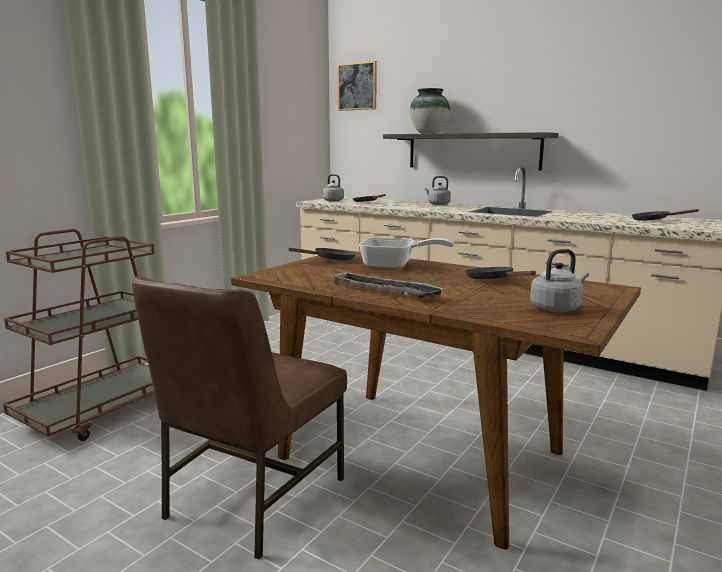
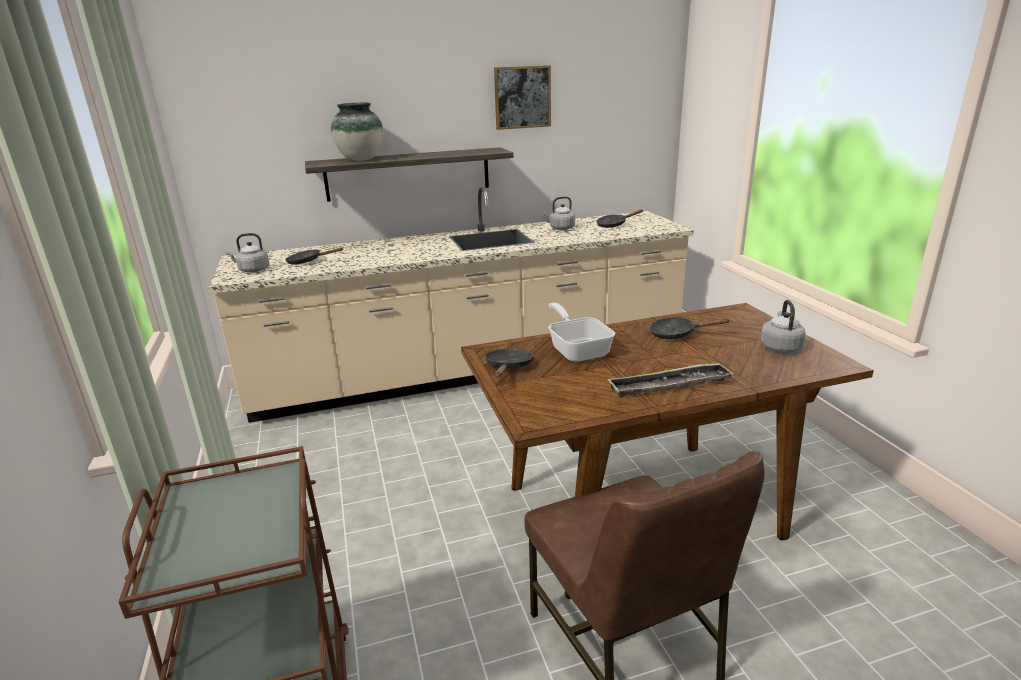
camera: 50 degrees left, 10 degrees up
picture [338,61,377,111] -> picture moved to [494,65,551,130]
frying pan [359,238,454,269] -> frying pan turned 75 degrees counterclockwise [548,303,615,362]
grey kettle [425,176,451,205] -> grey kettle moved to [542,196,575,230]

